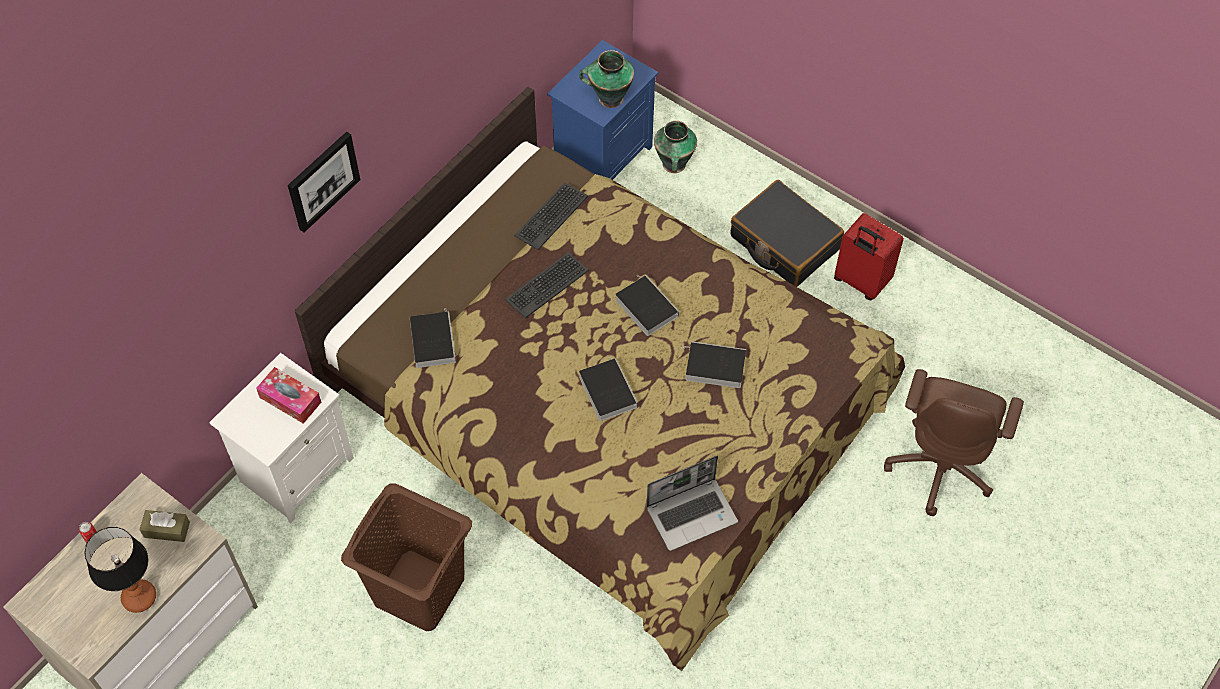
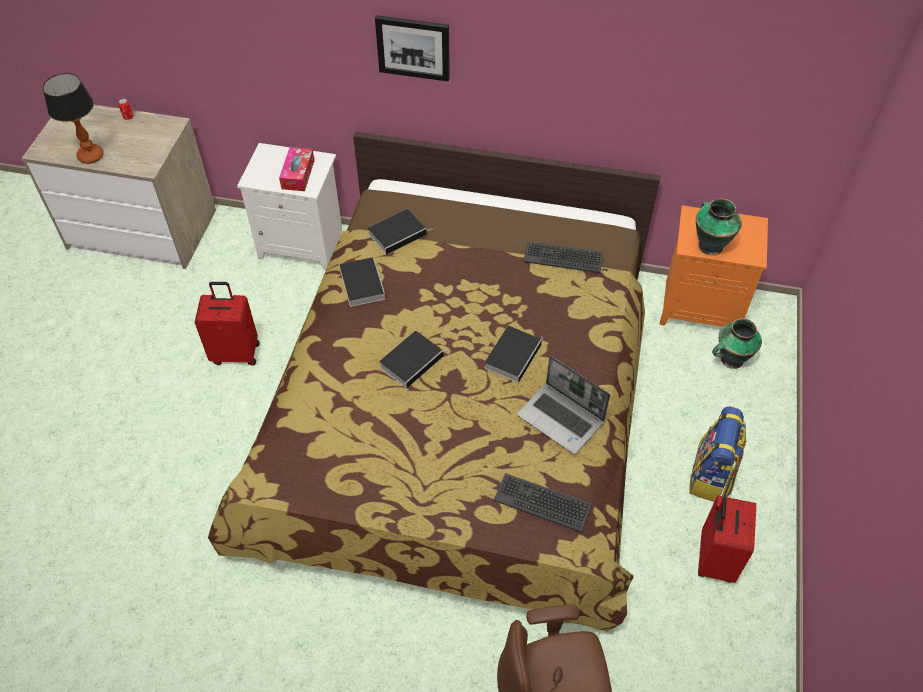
camera: 65 degrees right, 5 degrees down
brown tissue box [140,510,190,542] -> none
brown laundry basket [341,483,472,631] -> red suitcase [195,282,260,366]
keyboard [505,252,589,318] -> keyboard moved to [493,473,592,533]
blue nightstand [547,40,658,180] -> orange nightstand [659,205,768,327]
laptop [646,456,738,551] -> laptop moved to [517,356,610,454]
book [679,341,746,388] -> book moved to [339,257,386,307]
black suitcase [730,180,844,287] -> backpack [689,406,746,502]

